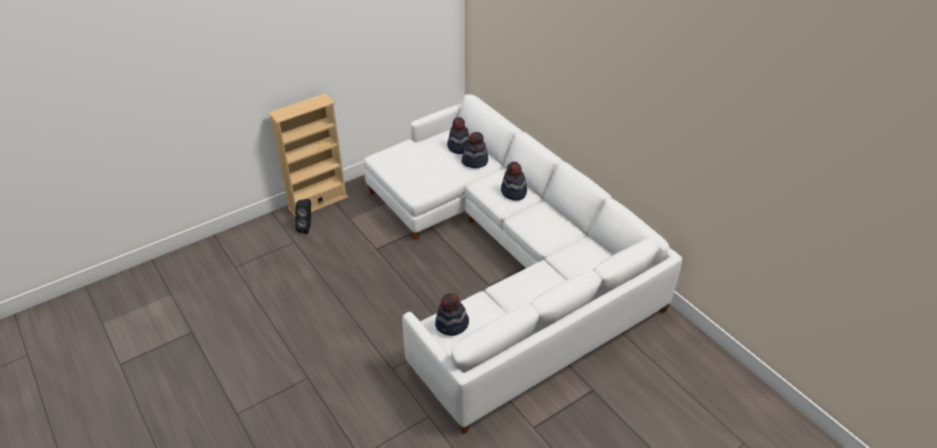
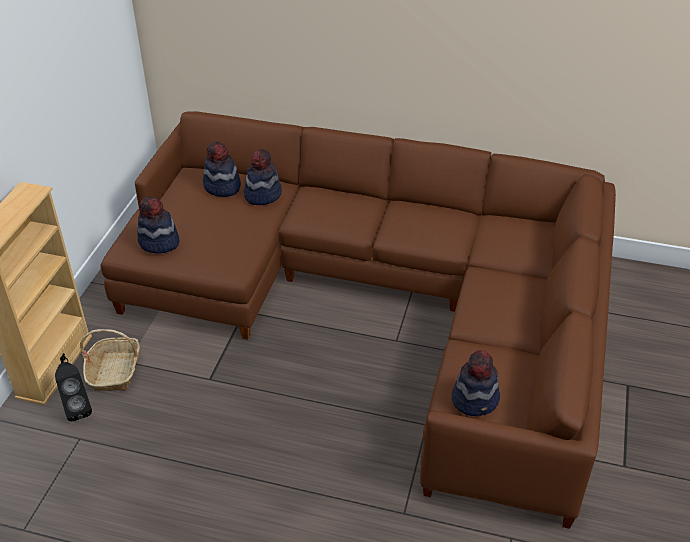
camera: 40 degrees left, 0 degrees up
white sofa [364,94,682,434] -> brown sofa [100,111,616,529]
hat [501,162,527,201] -> hat moved to [137,196,179,253]
none -> basket [80,329,140,391]

